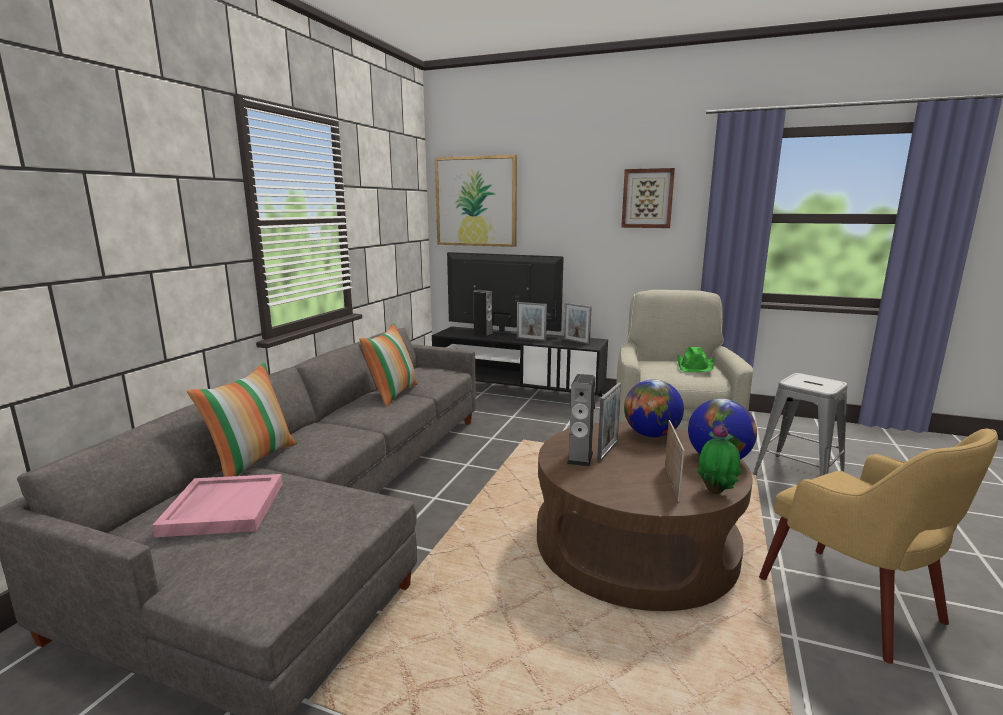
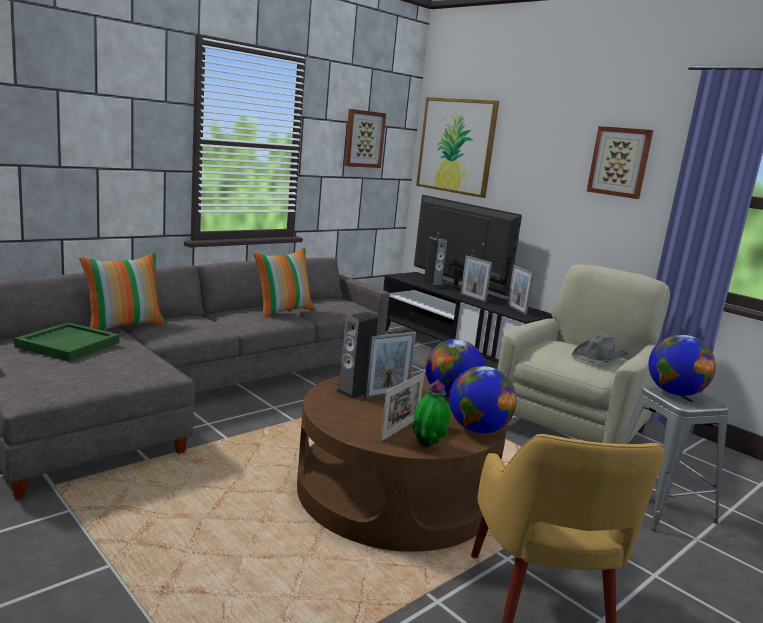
camera: 25 degrees right, 0 degrees up
pink tray [152,474,283,537] -> green tray [14,322,119,362]
green hat [678,347,714,372] -> grey hat [571,334,627,363]
none -> picture [344,109,386,168]
none -> globe [648,335,716,396]

